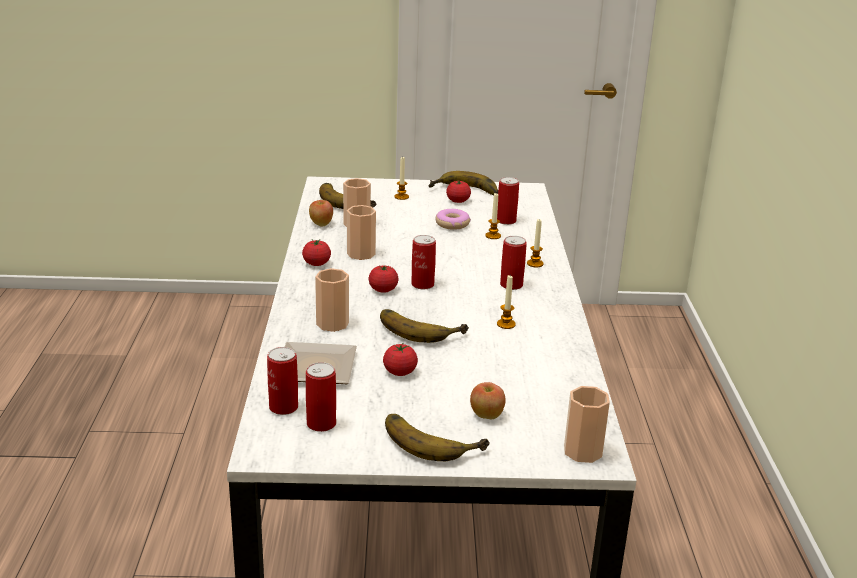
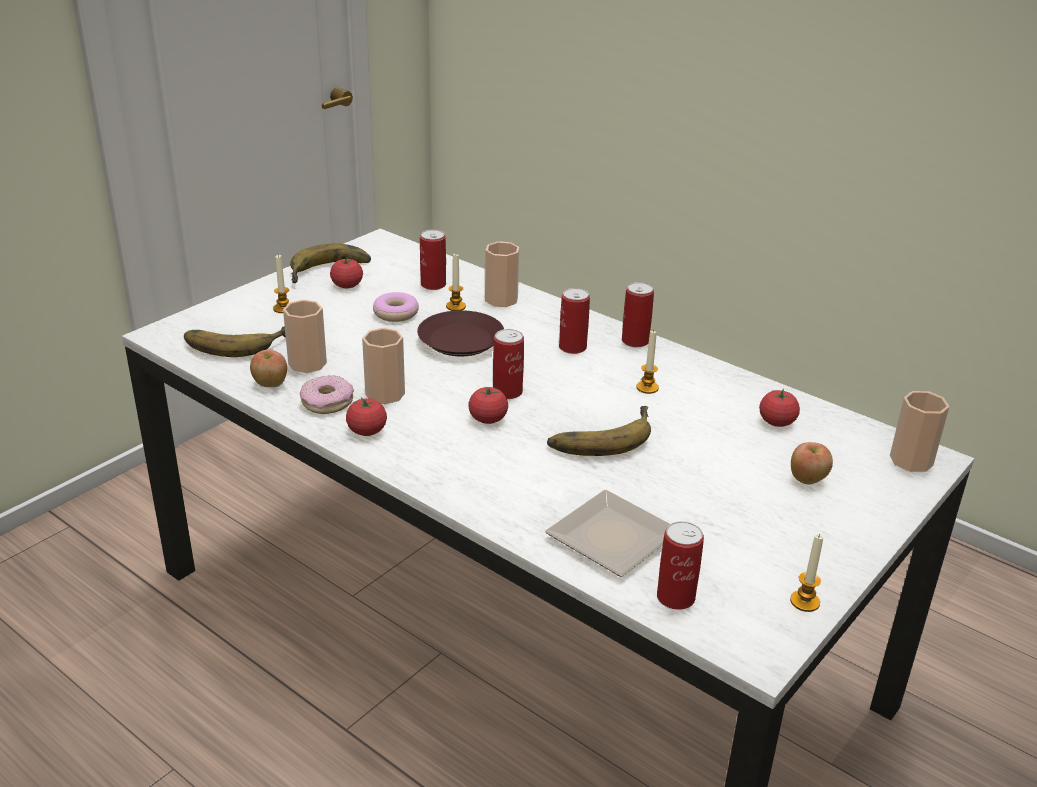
camera: 50 degrees left, 5 degrees up
can [306,362,336,432] -> can moved to [622,282,654,347]
cup [315,268,349,332] -> cup moved to [485,241,519,307]
tomato [383,342,418,376] -> tomato moved to [759,388,800,427]
banana [385,414,490,461] -> none
candle [527,218,544,267] -> candle moved to [790,534,823,612]
none -> donut [300,375,354,414]
none -> brown plate [417,310,504,356]

